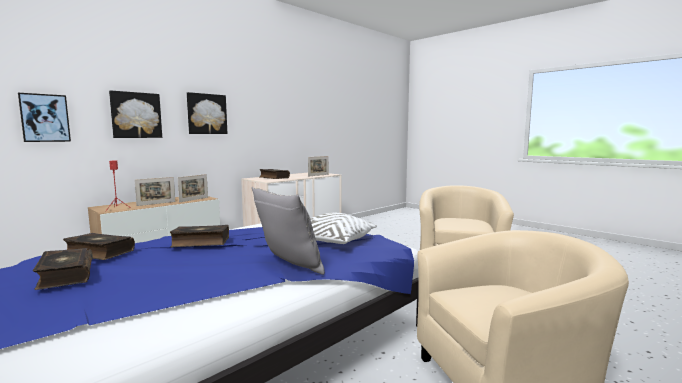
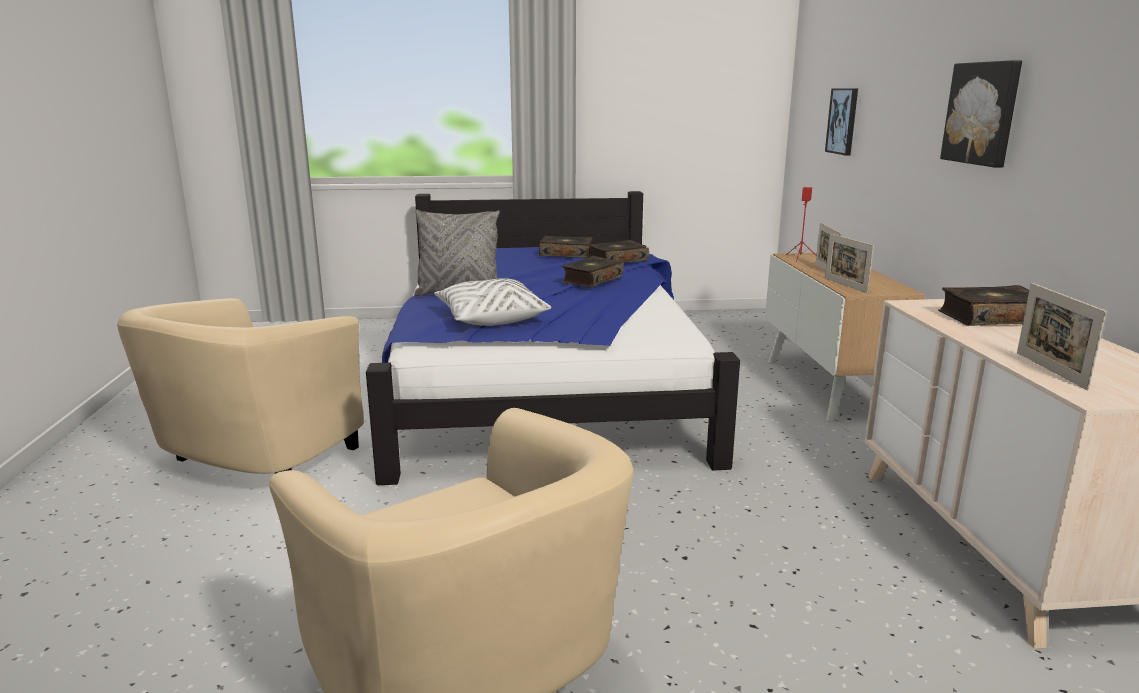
camera: 130 degrees right, 10 degrees up
picture [109,91,162,138] -> none

